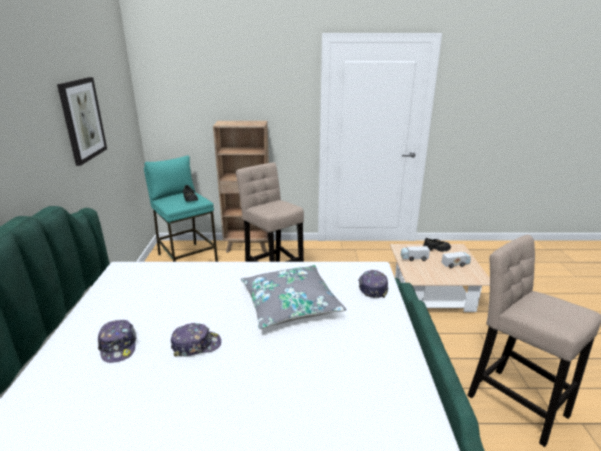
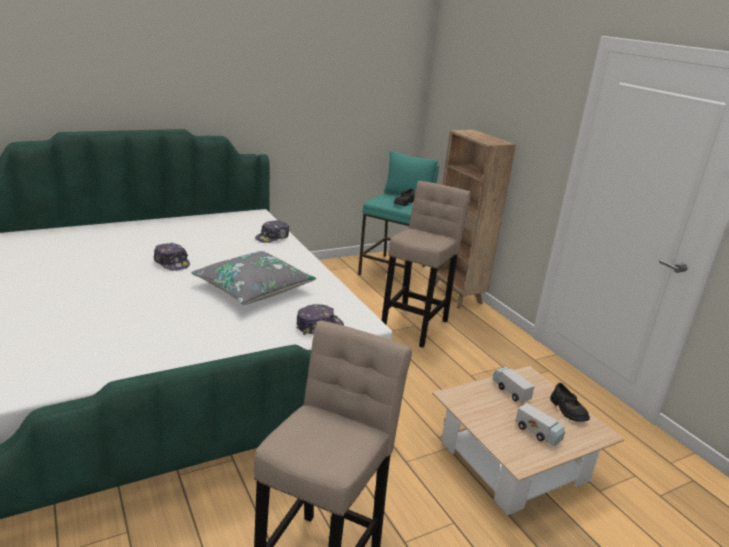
camera: 60 degrees right, 0 degrees up
picture [57,77,107,166] -> none
cap [98,320,136,363] -> cap moved to [255,220,289,243]

